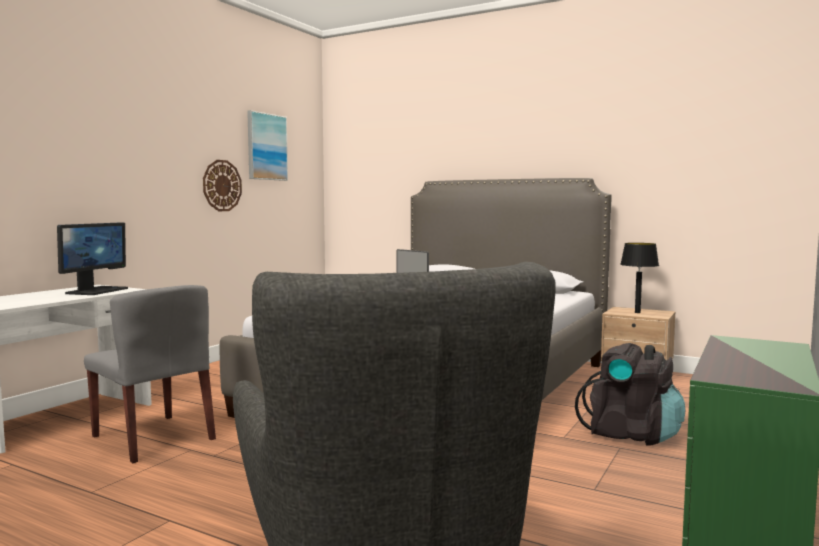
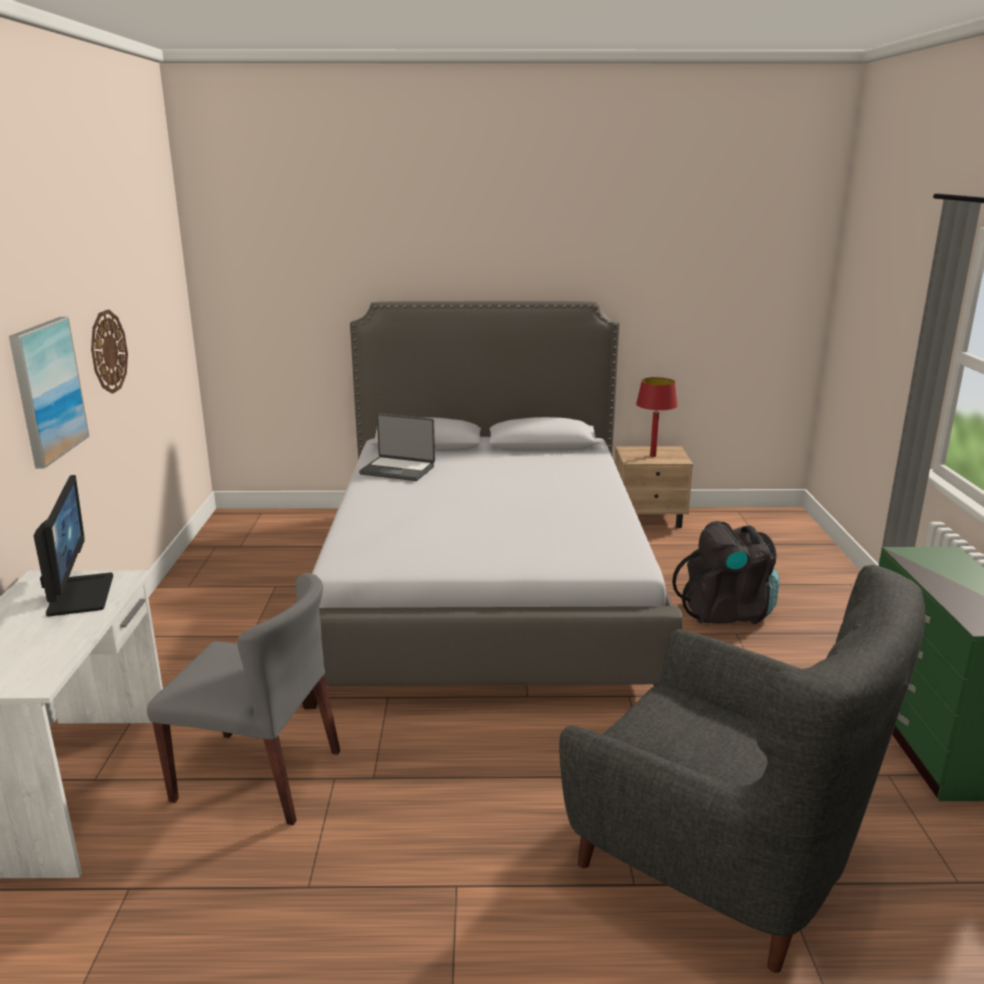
camera: 30 degrees left, 15 degrees up
picture [247,110,288,181] -> picture moved to [9,317,90,469]
black table lamp [620,243,659,313] -> red table lamp [636,377,678,457]

